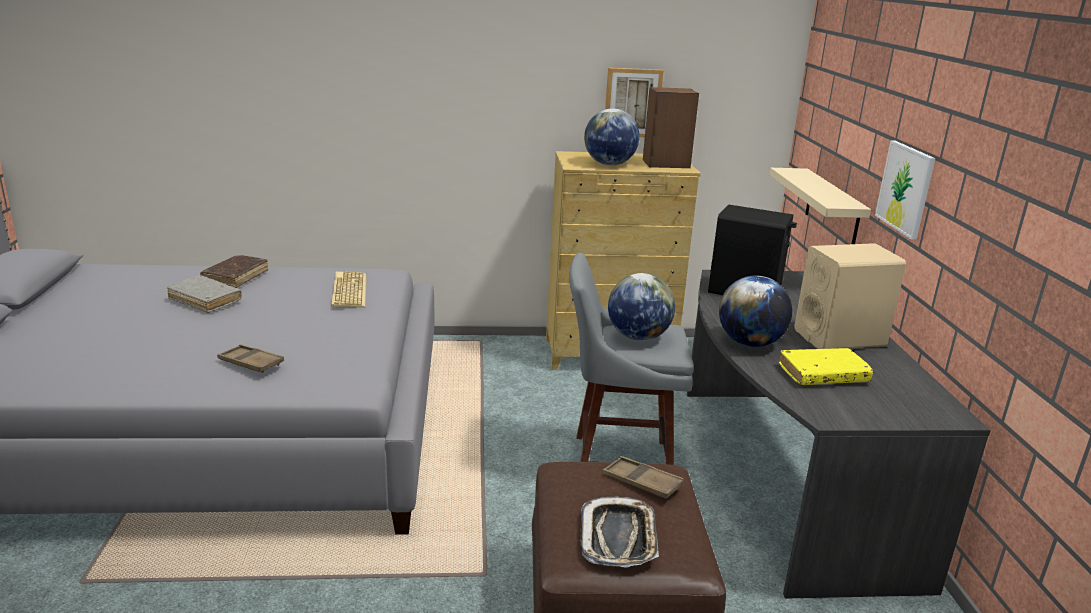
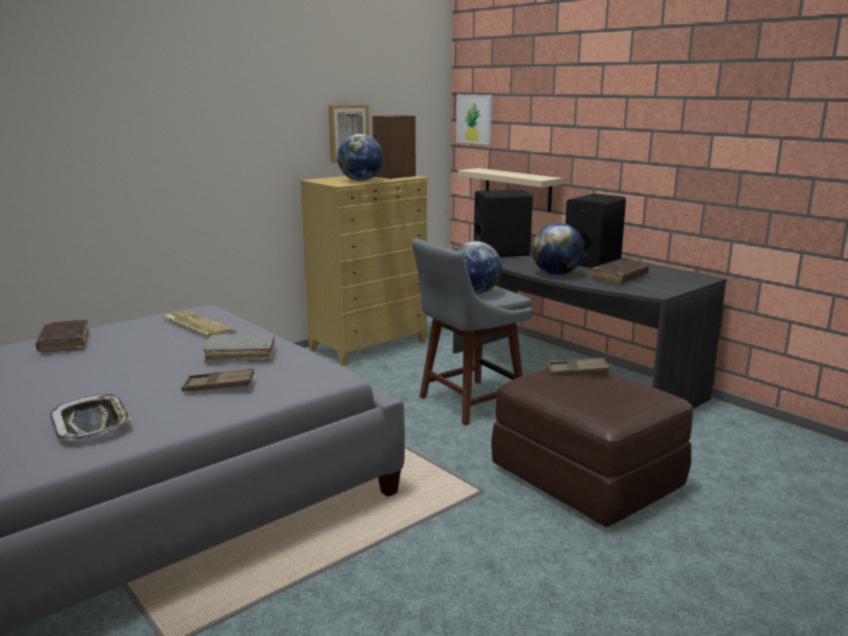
camera: 35 degrees left, 5 degrees down
grey book [167,275,242,313] -> grey book moved to [203,334,275,362]
tray [580,496,659,567] -> tray moved to [50,394,131,441]
yellow book [779,348,873,385] -> brown book [590,259,649,284]
beige speaker [794,243,906,349] -> black speaker [565,193,626,268]
picture [875,140,935,240] -> picture moved to [456,95,492,145]

